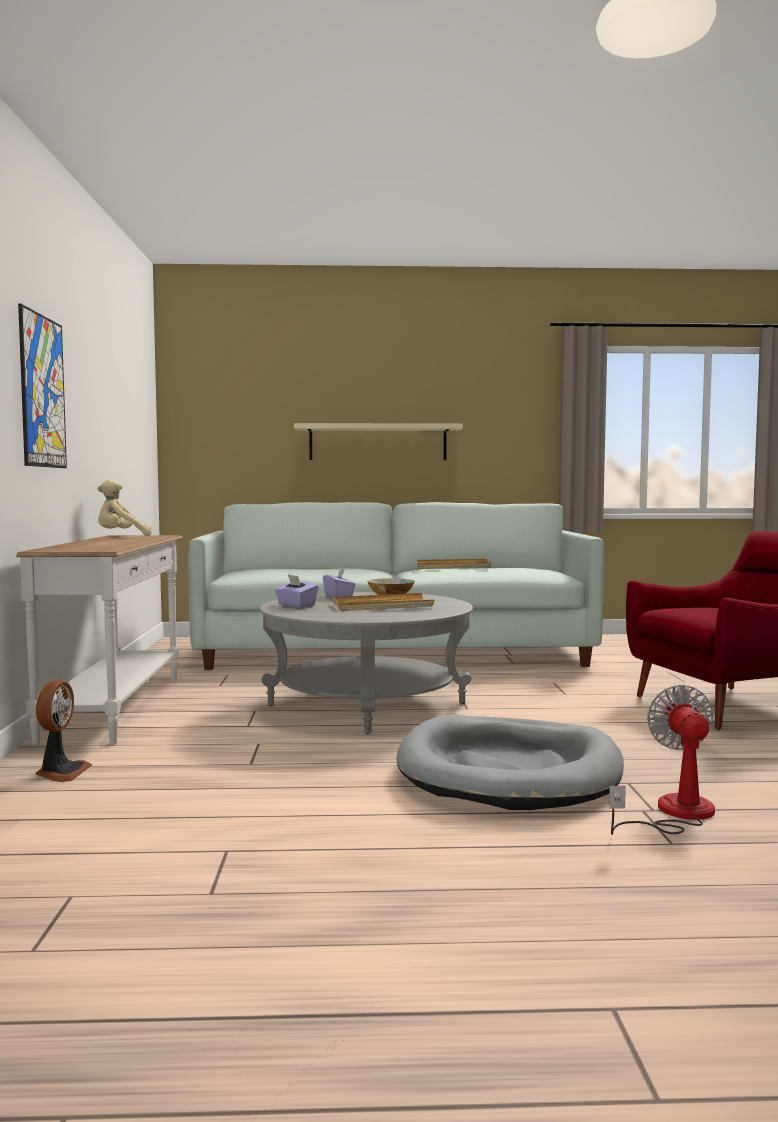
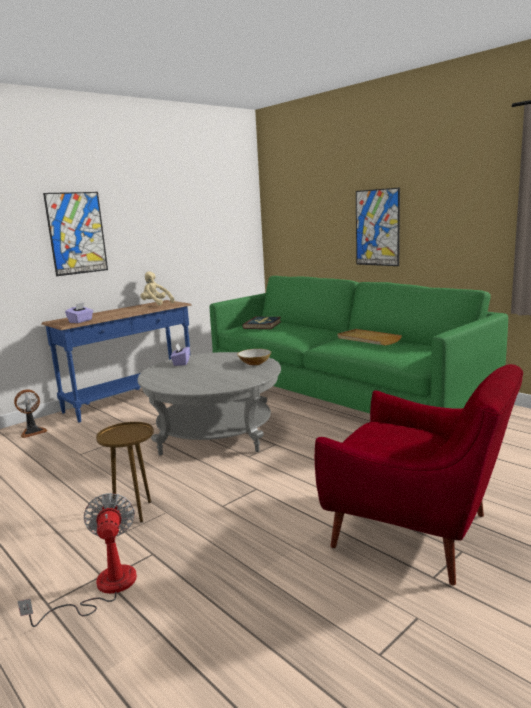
camera: 50 degrees right, 10 degrees up
white console table [16,535,183,746] -> blue console table [41,300,192,423]
white sofa [188,502,604,670] -> green sofa [210,276,508,414]
beige shelf [294,423,463,460] -> picture [356,188,400,266]
purple tissue box [323,568,356,598] -> purple tissue box moved to [65,303,93,323]
beige tray [333,593,434,611] -> none
grey dog bed [396,715,624,810] -> brown side table [96,422,154,523]
fan [609,685,715,835] -> fan turned 60 degrees counterclockwise [17,493,137,627]
none -> book [242,317,281,329]

